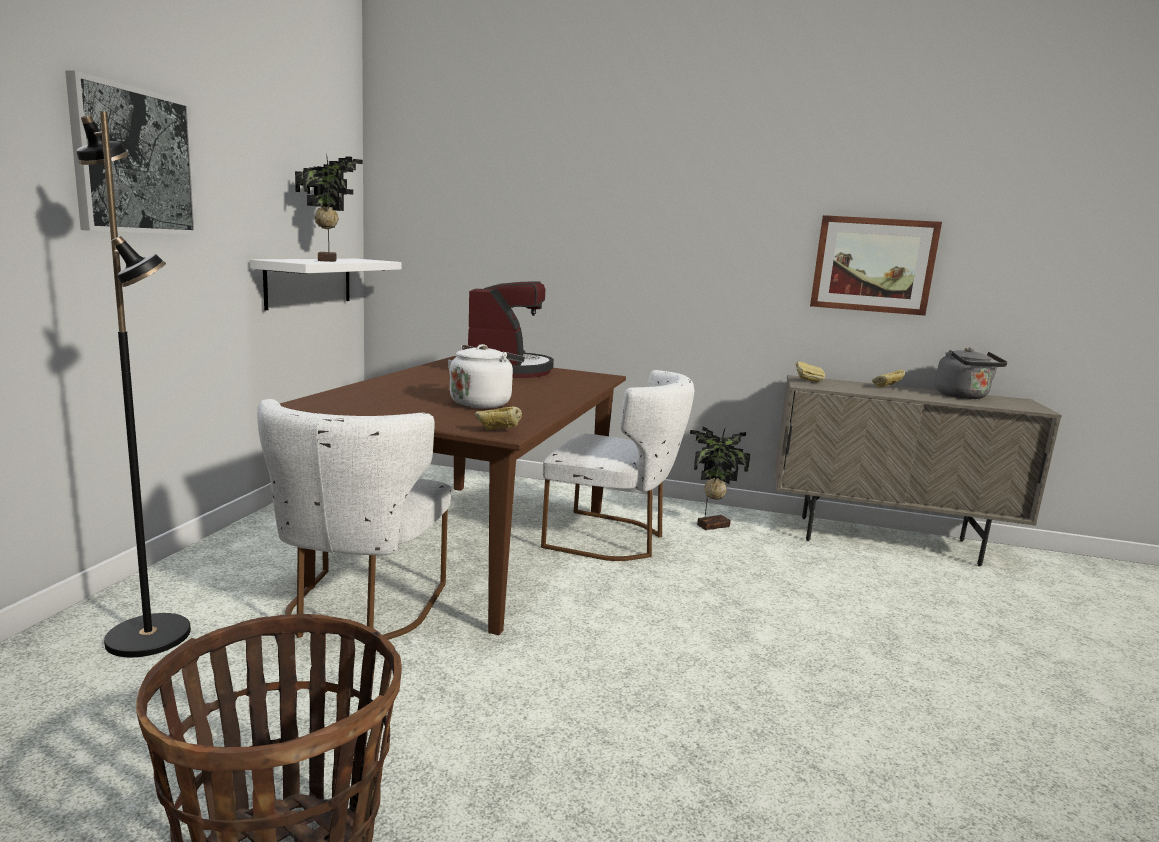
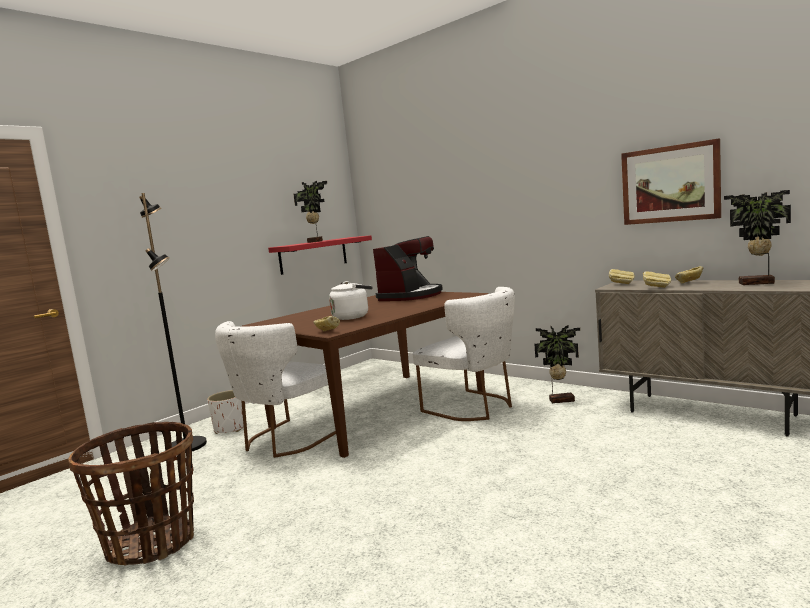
camera: 30 degrees right, 5 degrees down
picture [65,70,198,235] -> none
white shelf [250,259,402,310] -> red shelf [268,235,372,275]
grey kettle [935,348,1008,399] -> potted plant [724,190,791,285]
none -> white planter [207,390,244,434]
none -> bread [643,271,671,288]

